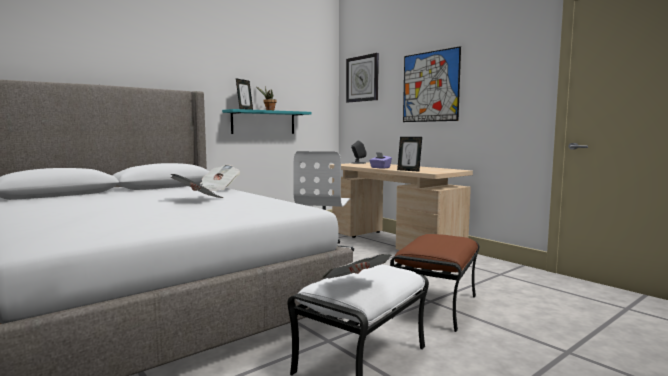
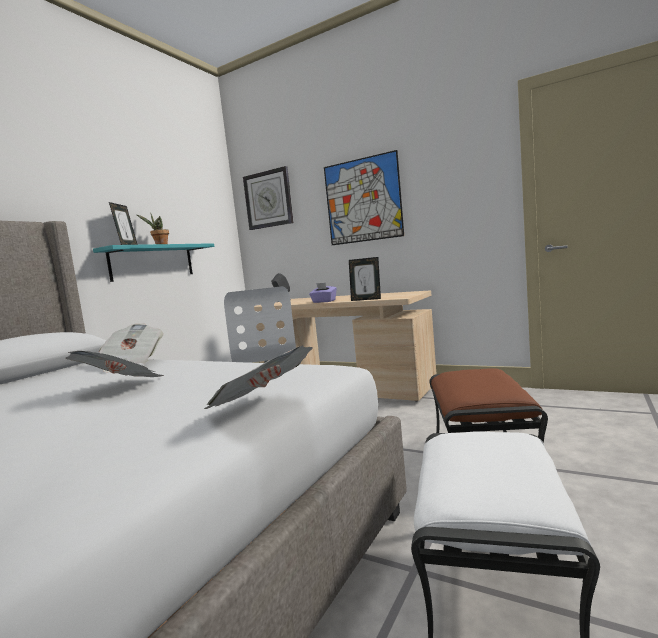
camera: 20 degrees left, 0 degrees up
newspaper [321,254,392,279] -> newspaper moved to [204,345,312,409]

